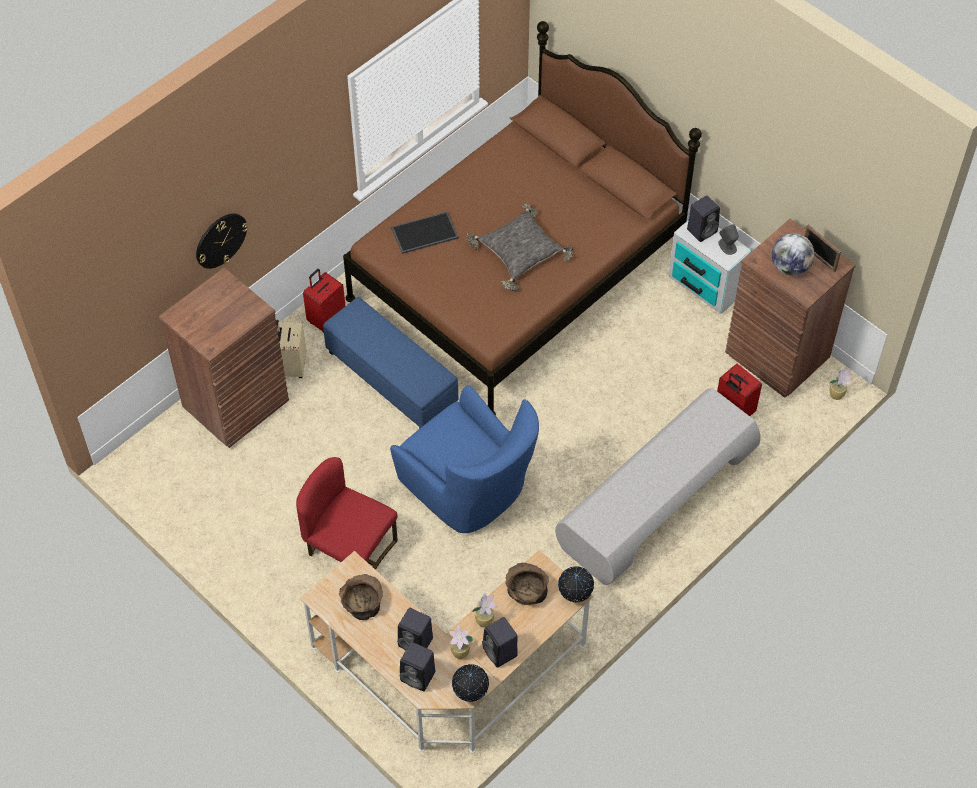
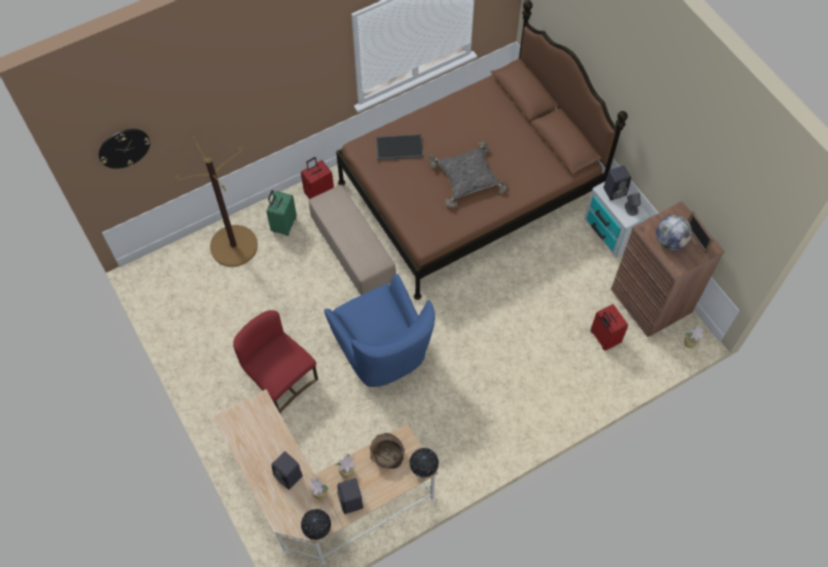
camera: 15 degrees right, 5 degrees up
brown dresser [159,267,289,448] -> brown clothes rack [174,136,258,267]
wall clock [196,214,248,269] -> wall clock moved to [99,129,150,169]
beige suitcase [276,320,306,378] -> green suitcase [266,190,297,236]
blue ottoman [323,297,458,429] -> beige ottoman [308,185,396,295]
brown bowl [339,574,383,620] -> none
black speaker [400,642,435,691] -> none
grey bench [555,388,760,585] -> none

